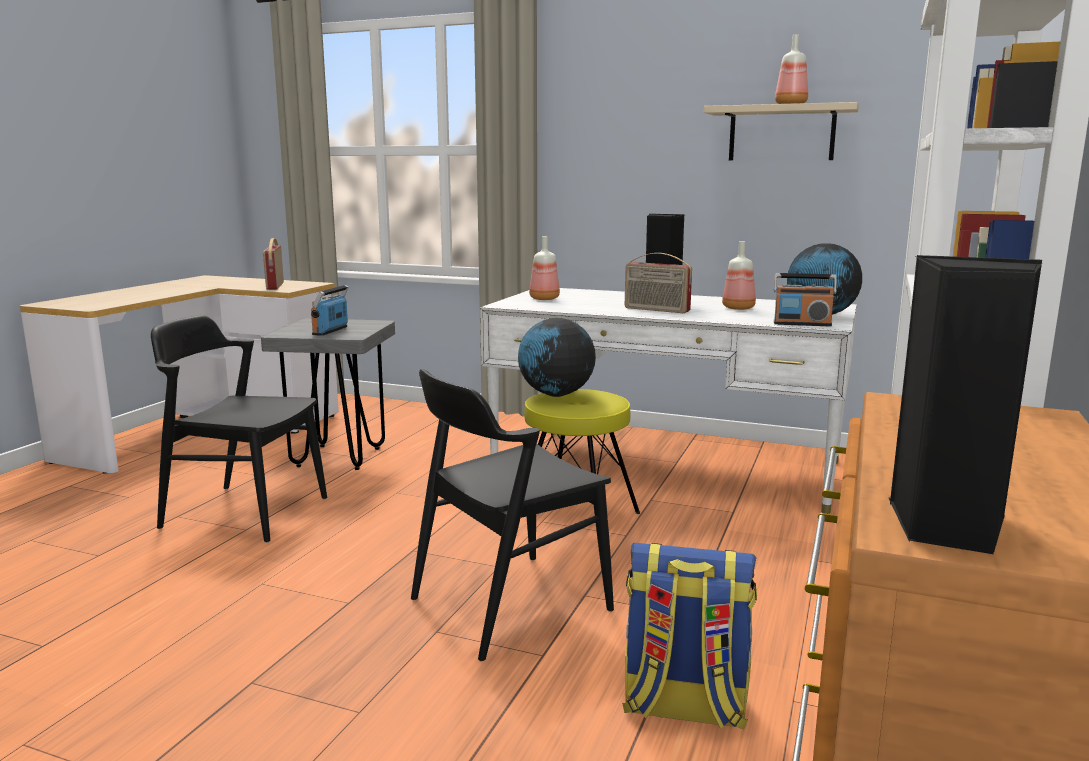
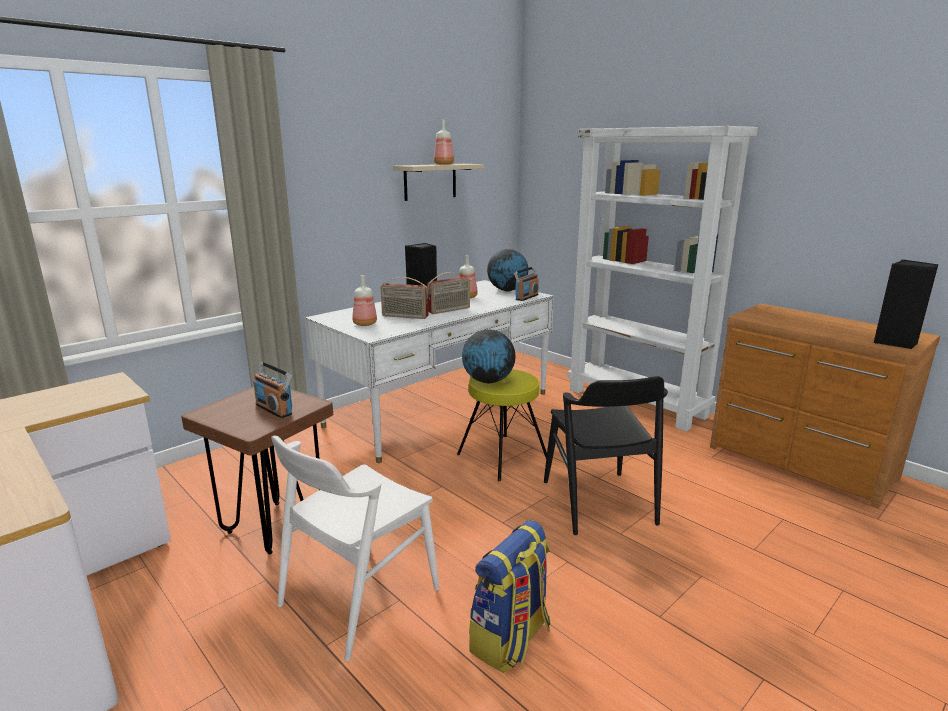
camera: 65 degrees left, 5 degrees up
black chair [151,315,327,543] -> white chair [271,436,439,661]
grey stool [261,318,395,470] -> brown stool [181,387,333,554]
radio [263,238,284,290] -> radio moved to [381,277,428,319]
backpack [622,543,757,729] -> backpack moved to [469,520,550,673]

